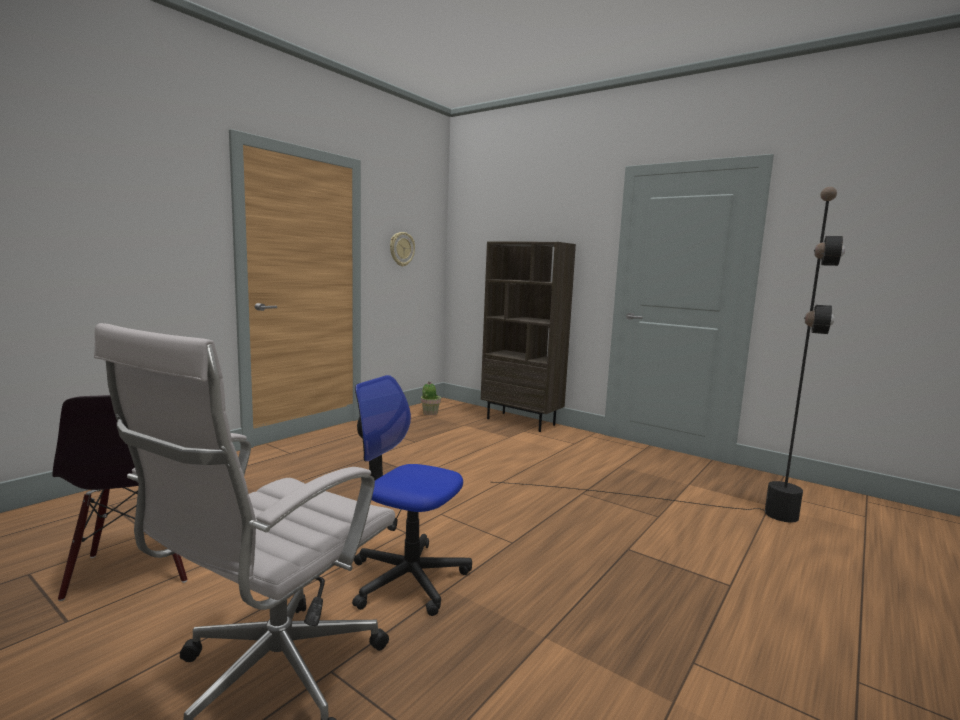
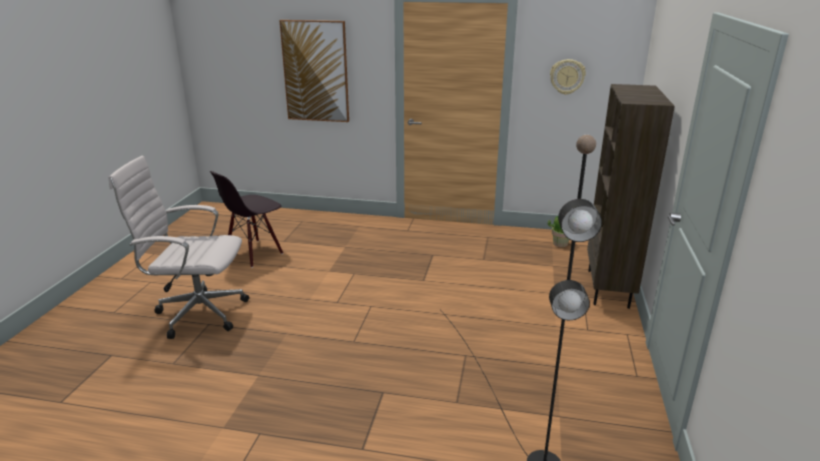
camera: 65 degrees right, 15 degrees up
office chair [352,375,472,616] -> none
none -> picture [279,20,349,122]

